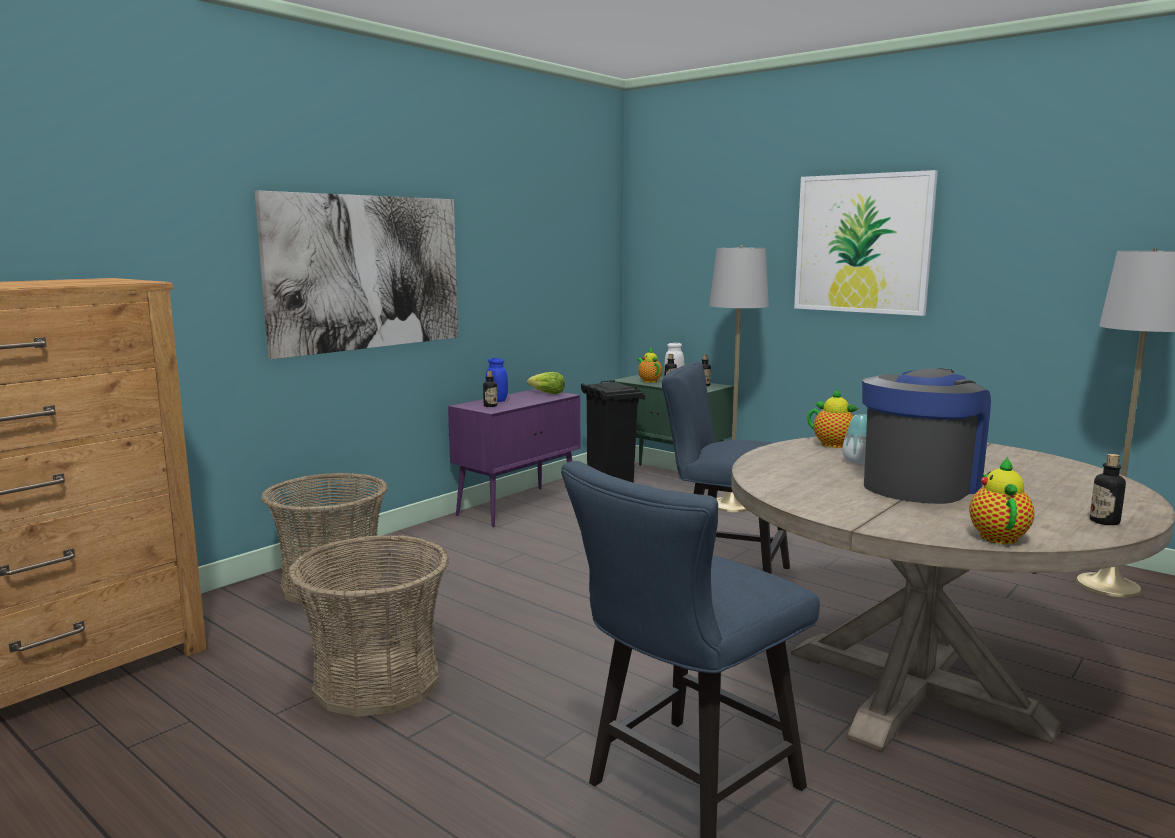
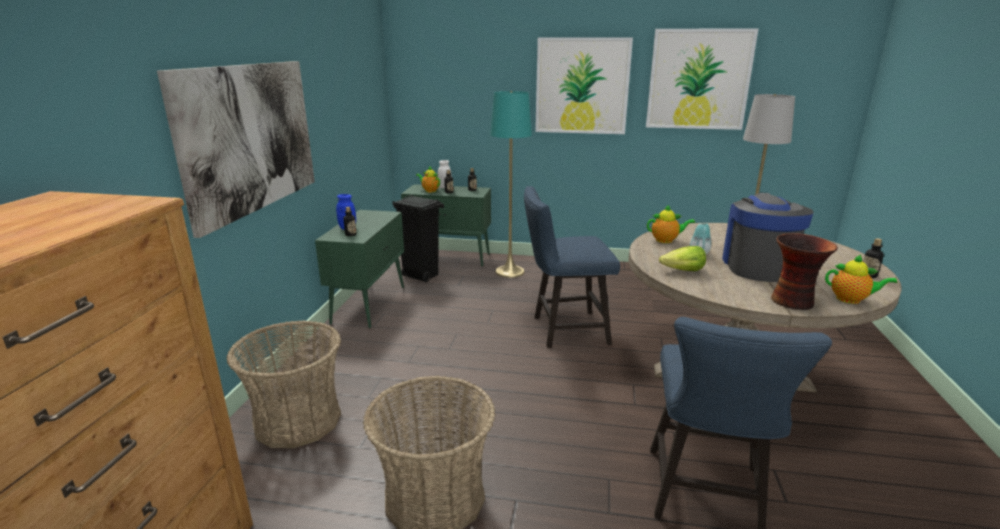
camera: 30 degrees left, 10 degrees up
purple cabinet [448,389,580,527] -> green cabinet [315,210,404,328]
lettuce [527,372,565,394] -> lettuce moved to [659,246,706,271]
grey floor lamp [709,246,769,512] -> turquoise floor lamp [490,91,532,278]
teapot [969,457,1035,544] -> teapot turned 135 degrees clockwise [825,254,898,304]
none -> picture [646,28,759,130]
none -> vase [771,233,838,310]

